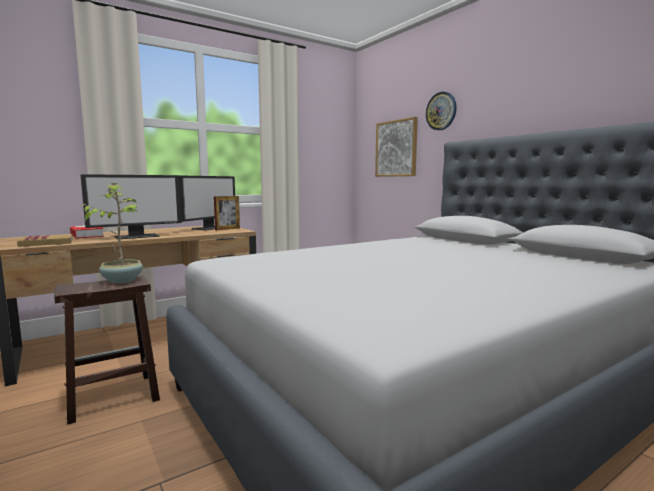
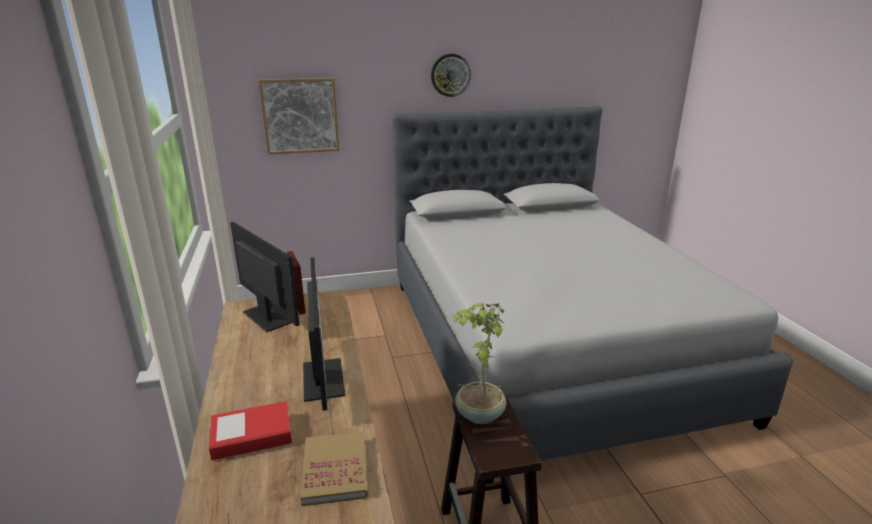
camera: 70 degrees left, 15 degrees up
wall clock [426,92,457,130] -> wall clock moved to [431,54,471,97]

